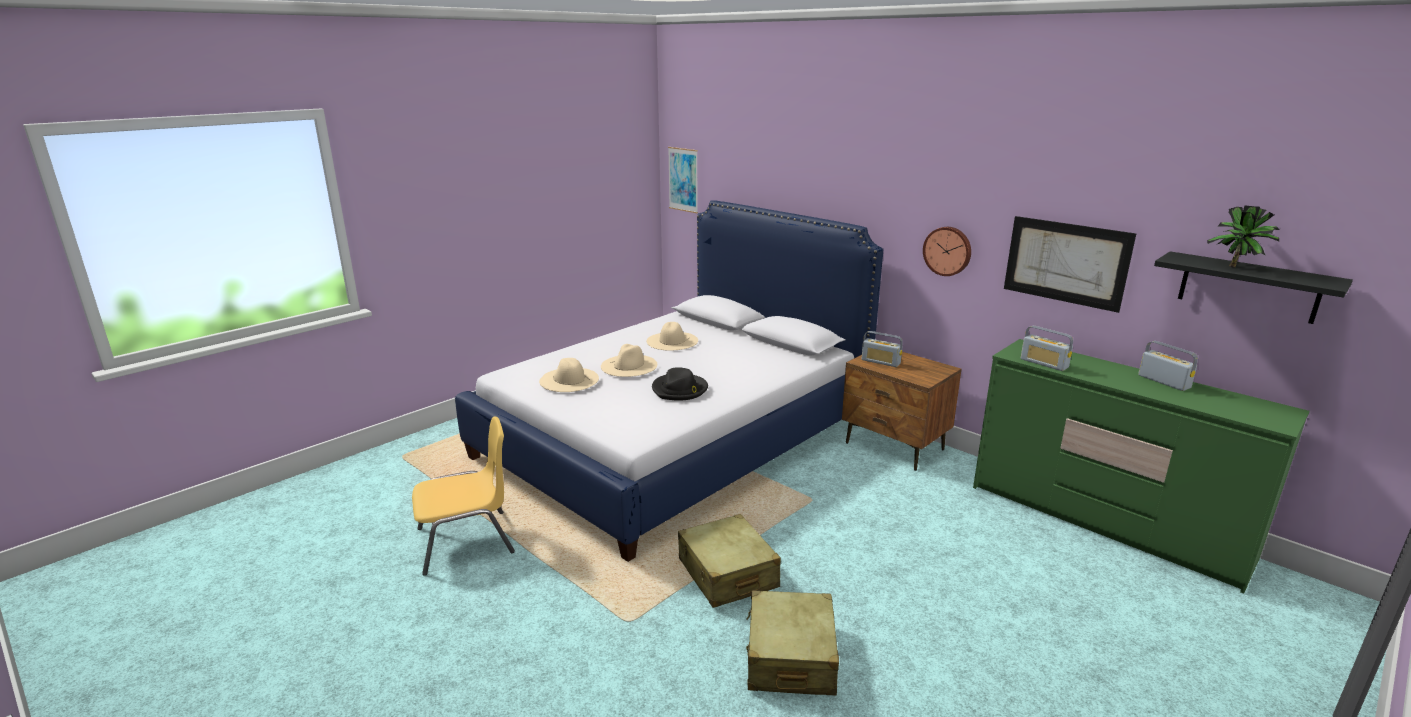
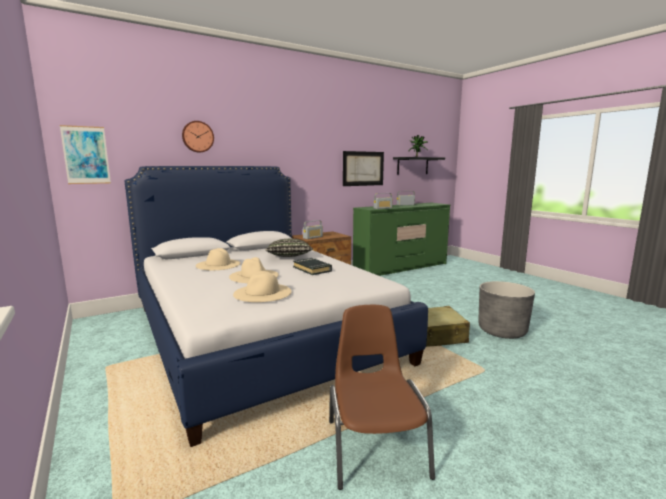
camera: 75 degrees left, 10 degrees down
yellow chair [412,416,515,576] -> brown chair [329,305,435,490]
black hat [652,367,708,401] -> black book [293,258,332,275]
beige suitcase [746,590,839,695] -> grey planter [479,281,535,339]
wall clock [923,227,971,276] -> wall clock moved to [182,121,214,153]
none -> pillow [266,239,313,257]

